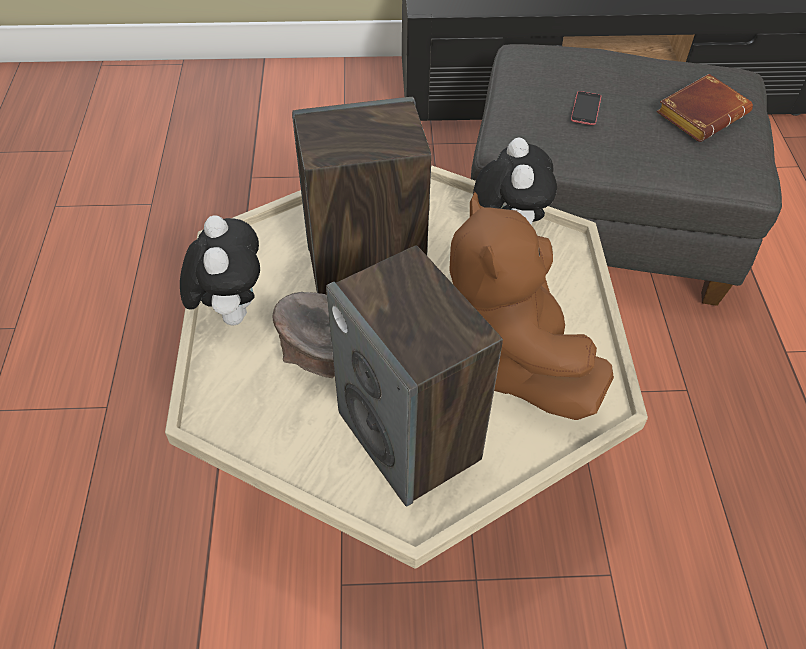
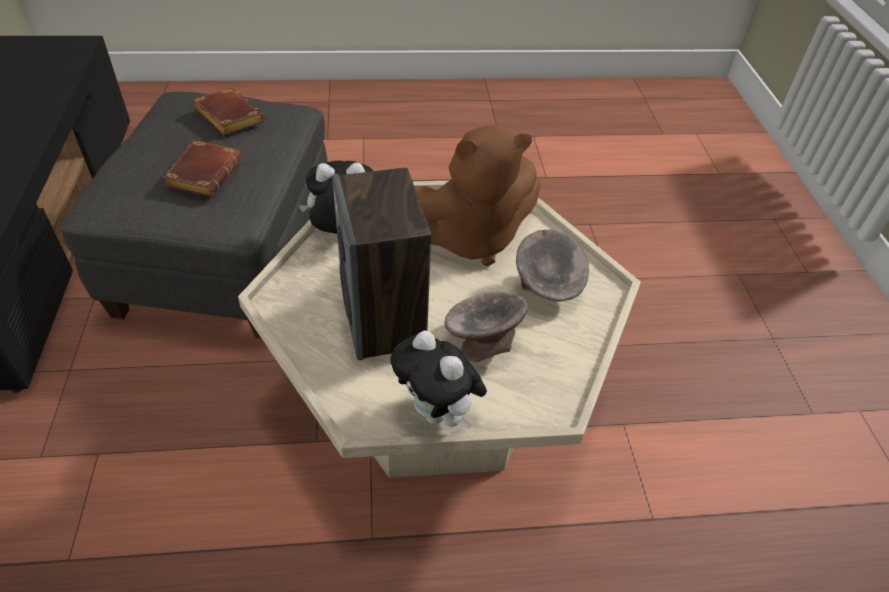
camera: 95 degrees left, 5 degrees down
plush toy [180,215,260,325] -> plush toy turned 120 degrees counterclockwise [390,331,487,429]
speaker [326,245,503,507] -> grey bowl [516,230,589,301]
phone [571,91,601,125] -> brown book [163,140,242,197]

